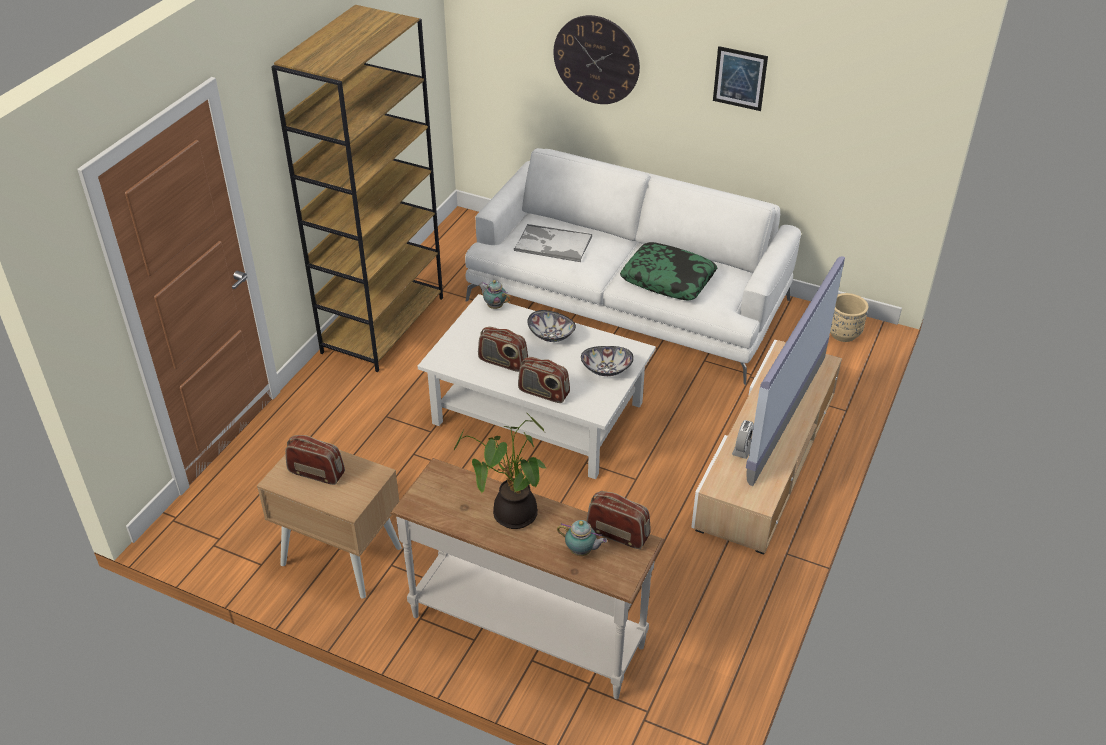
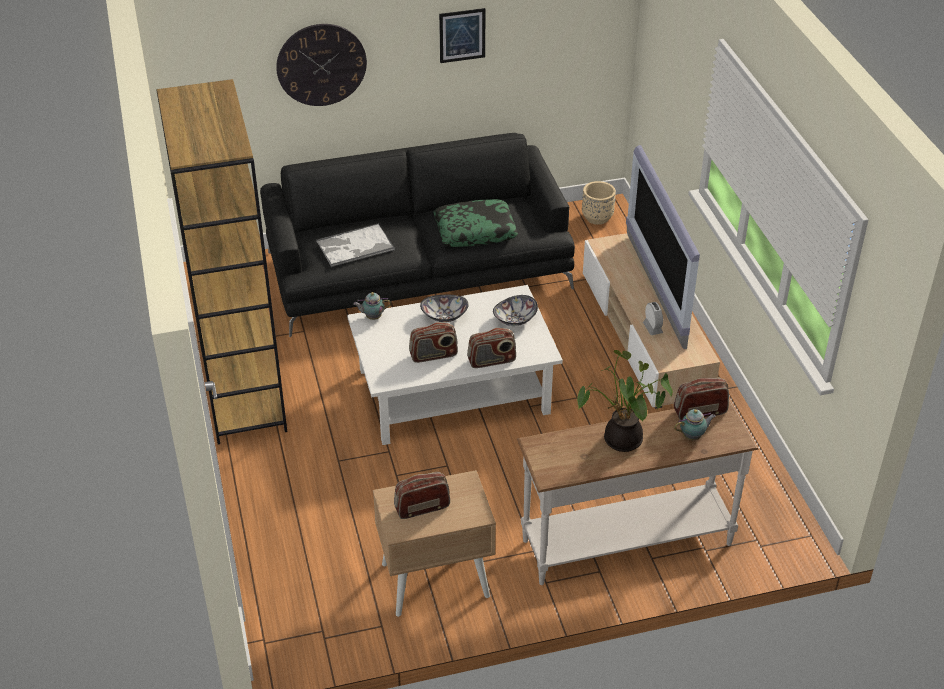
camera: 40 degrees left, 0 degrees up
white sofa [465,148,801,385] -> black sofa [260,133,575,337]

